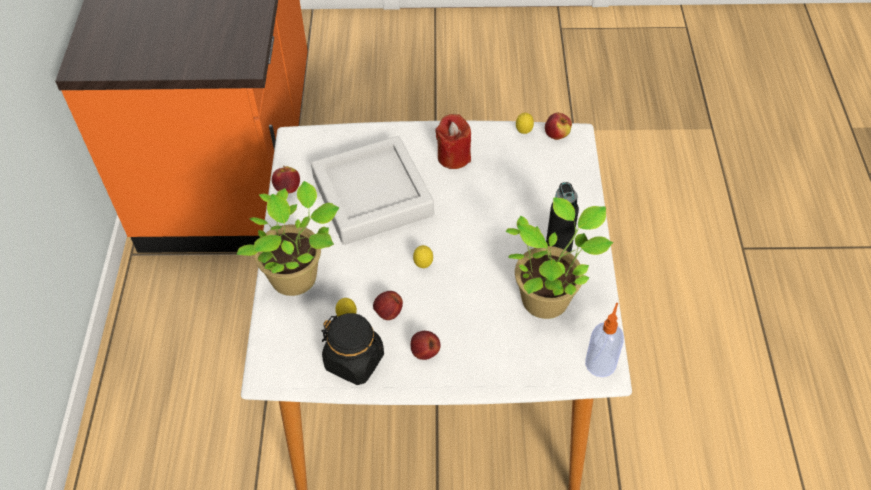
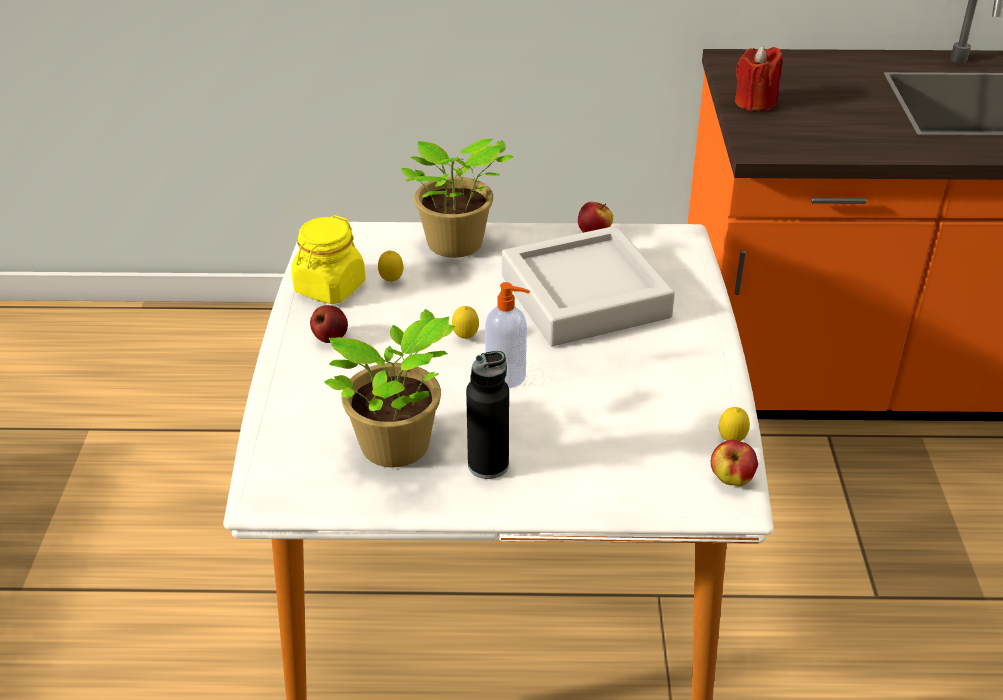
camera: 90 degrees right, 15 degrees down
black jar [322,313,384,385] -> yellow jar [291,215,366,304]
apple [373,291,403,320] -> none
red candle [435,114,471,169] -> red candle moved to [735,45,782,111]
soap dispenser [585,302,624,377] -> soap dispenser moved to [485,282,530,388]

